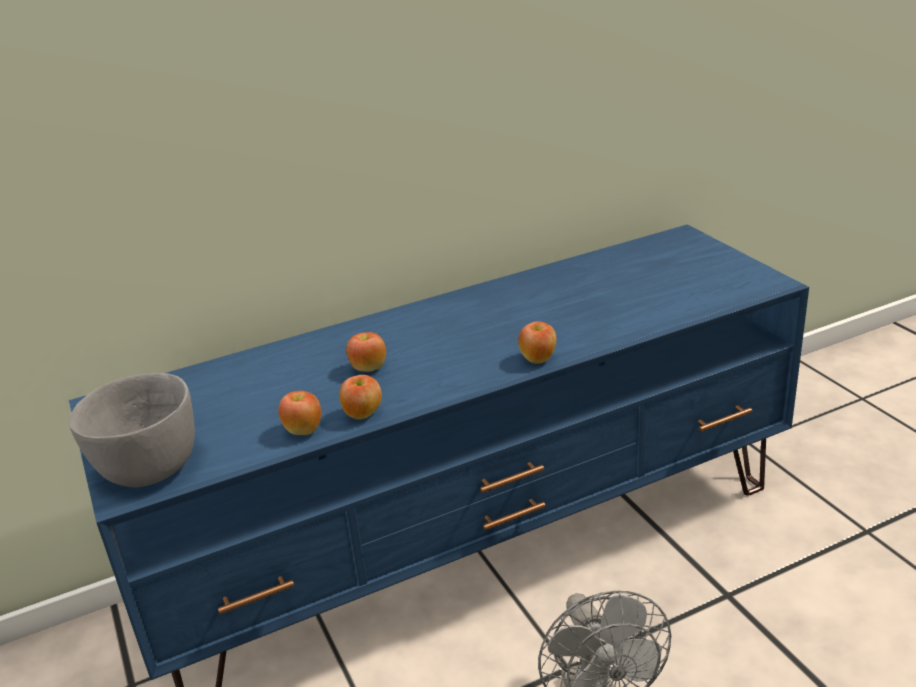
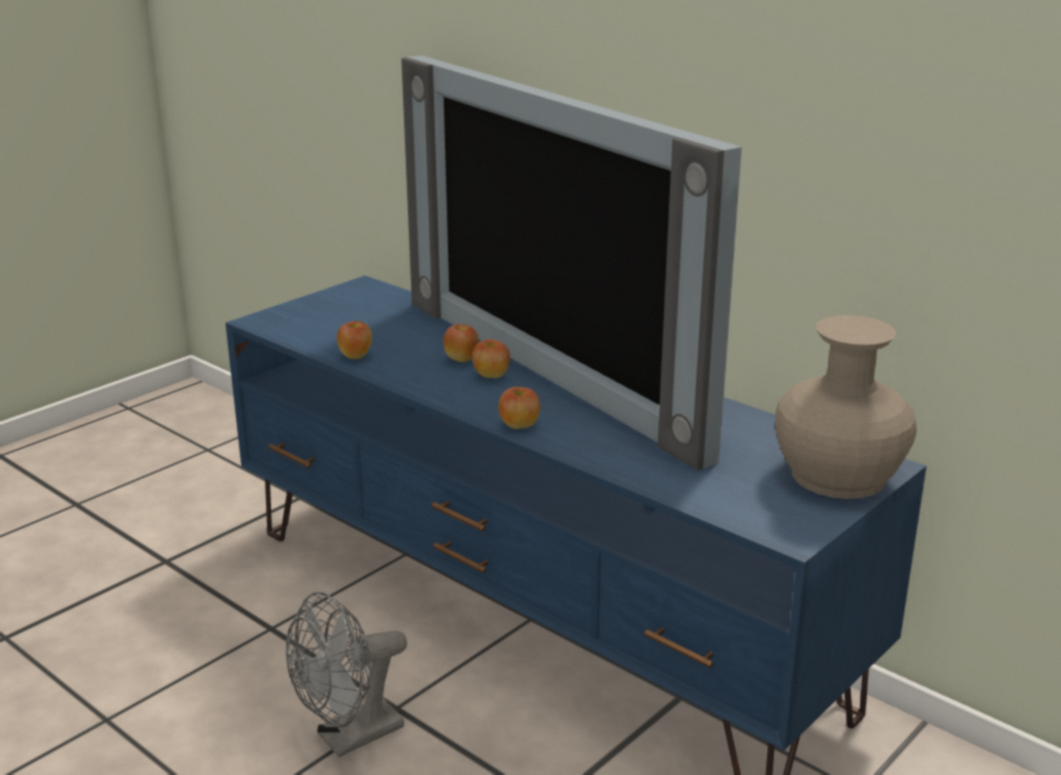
camera: 65 degrees right, 5 degrees down
grey bowl [69,373,195,488] -> none
apple [339,375,382,419] -> apple moved to [472,339,510,378]
none -> television [401,55,742,471]
none -> beige vase [775,315,916,499]

